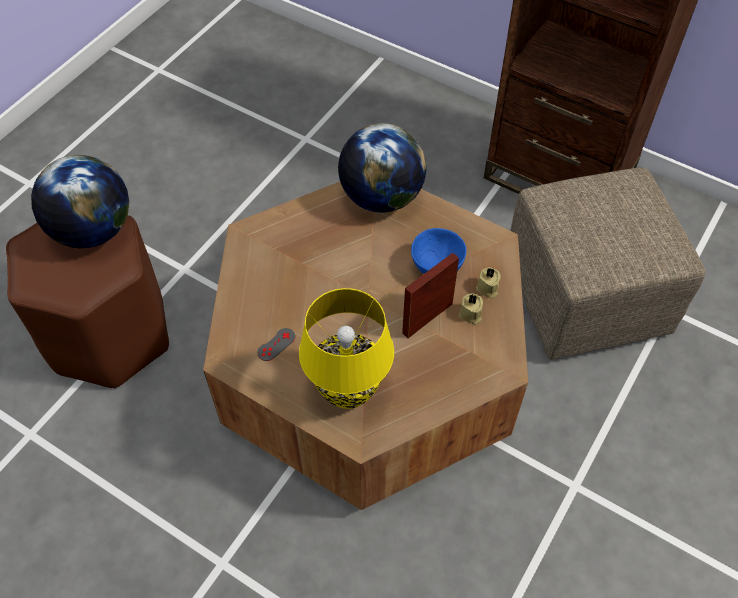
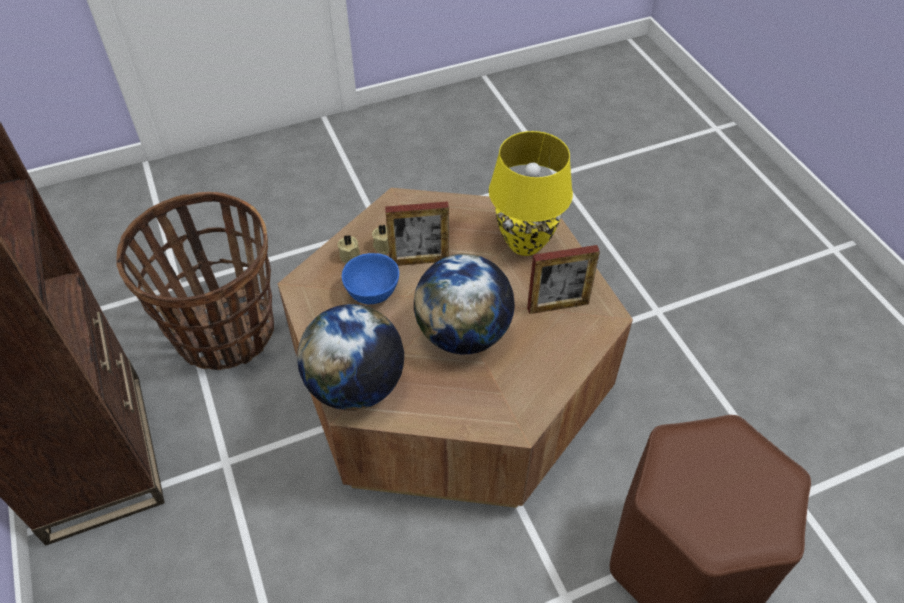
camera: 145 degrees left, 5 degrees down
globe [31,155,129,248] -> globe moved to [414,253,515,354]
grey game controller [257,328,295,361] -> picture frame [527,245,600,314]
beige ottoman [510,167,705,360] -> basket [116,192,274,370]

